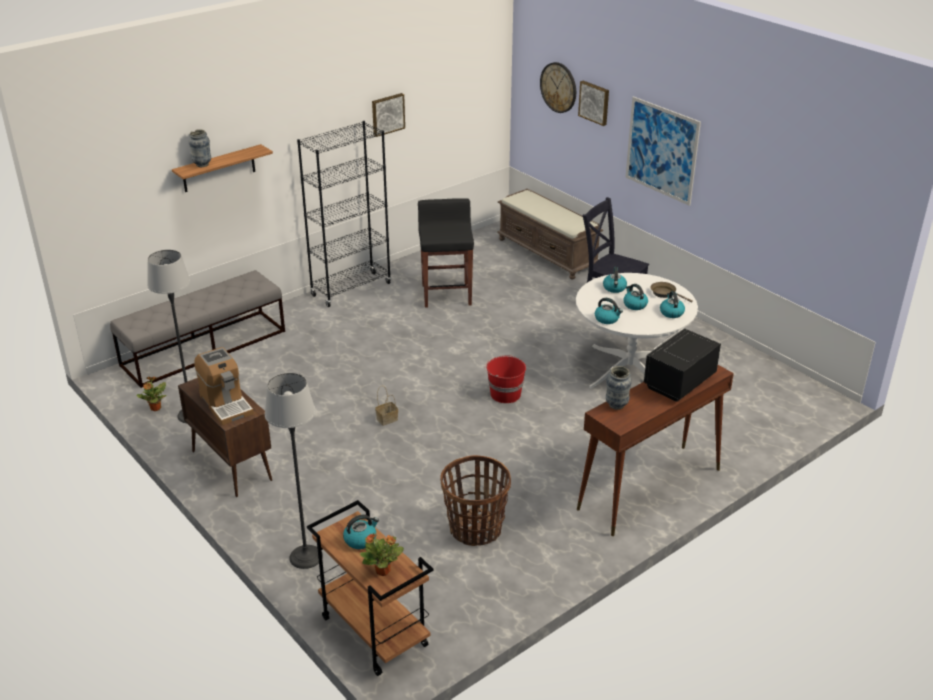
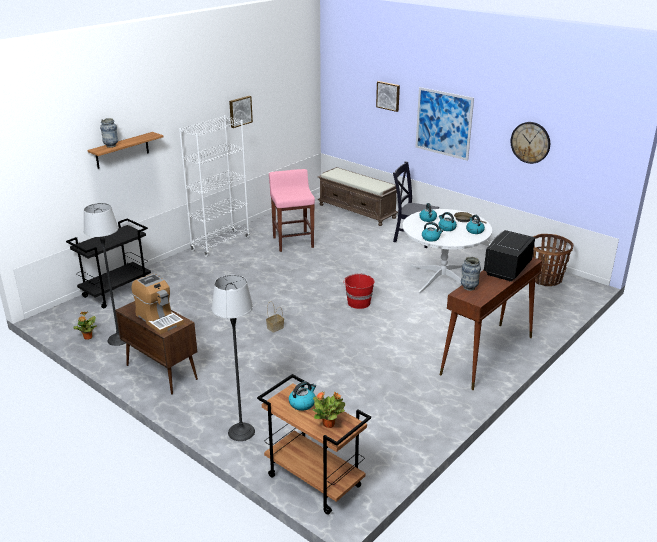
camera: 10 degrees left, 5 degrees down
grey bench [110,270,285,388] -> black cart [66,219,151,309]
black bookcase [297,121,391,307] -> white bookcase [179,115,250,257]
black stool [418,198,474,308] -> pink stool [269,169,315,252]
basket [440,455,511,546] -> basket moved to [533,234,574,286]
wall clock [540,62,576,113] -> wall clock moved to [511,122,550,164]

